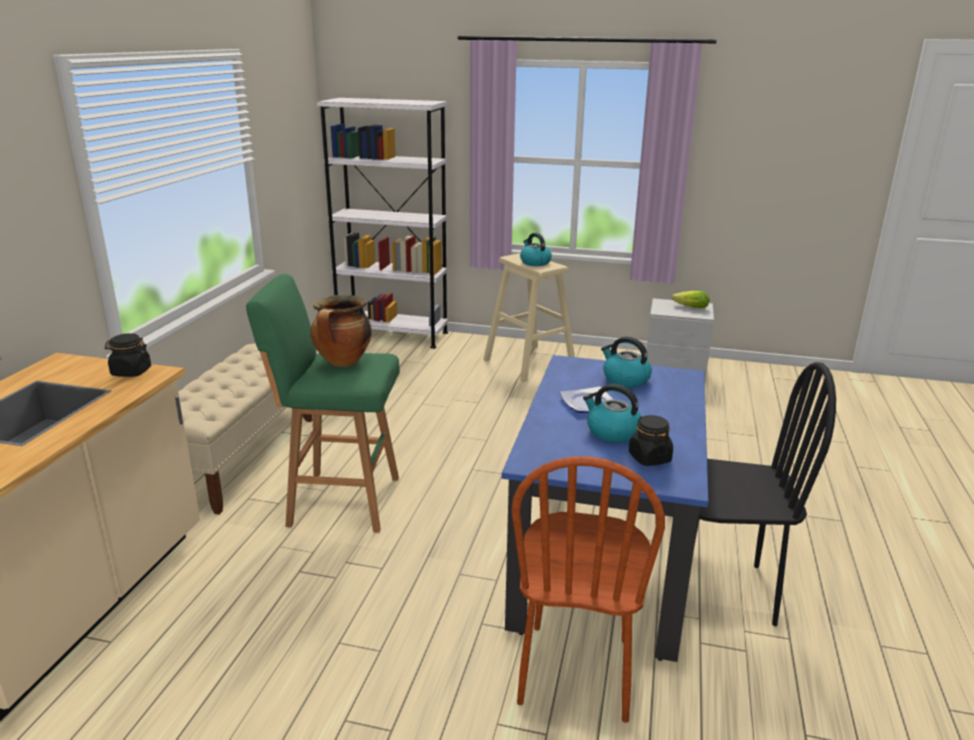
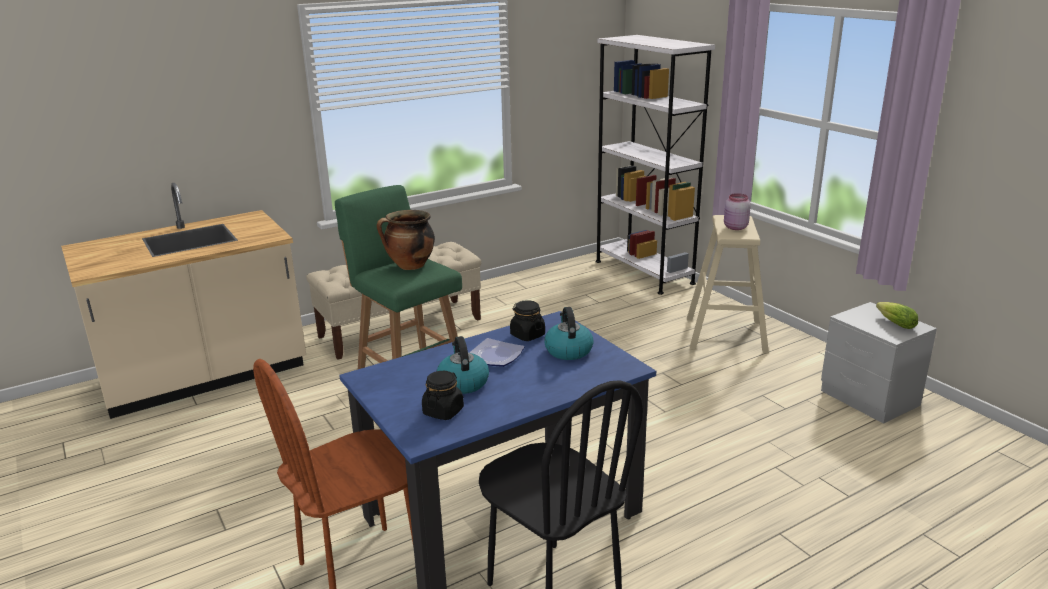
camera: 45 degrees right, 0 degrees up
black jar [105,333,151,377] -> black jar moved to [510,300,545,341]
kettle [520,233,552,266] -> pink jar [724,193,751,230]

